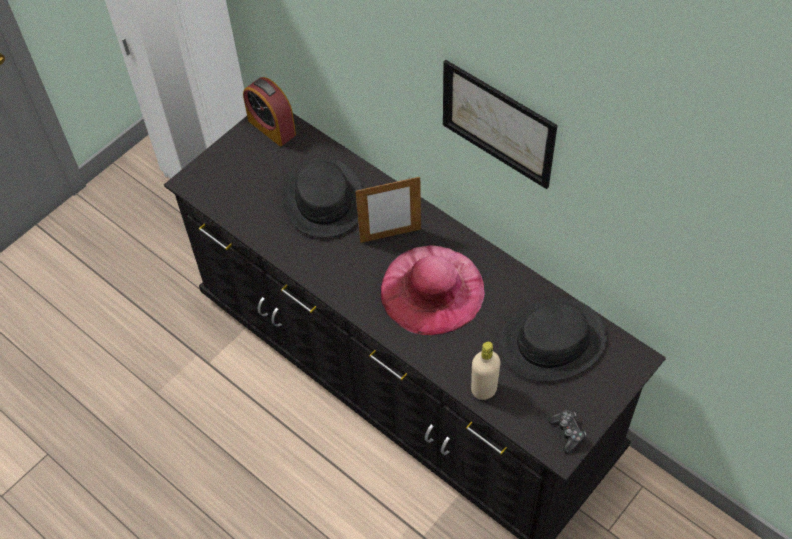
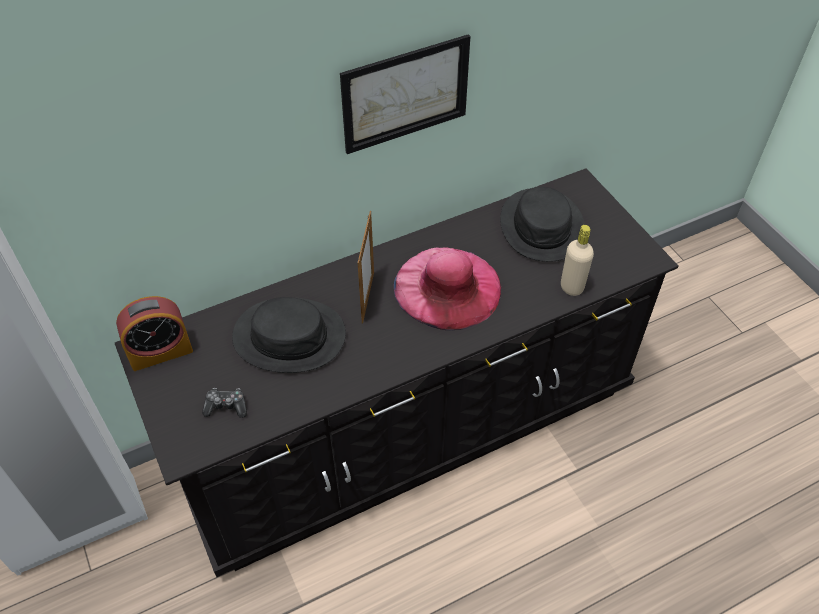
camera: 70 degrees left, 5 degrees down
game controller [548,410,586,454] -> game controller moved to [202,388,247,418]

